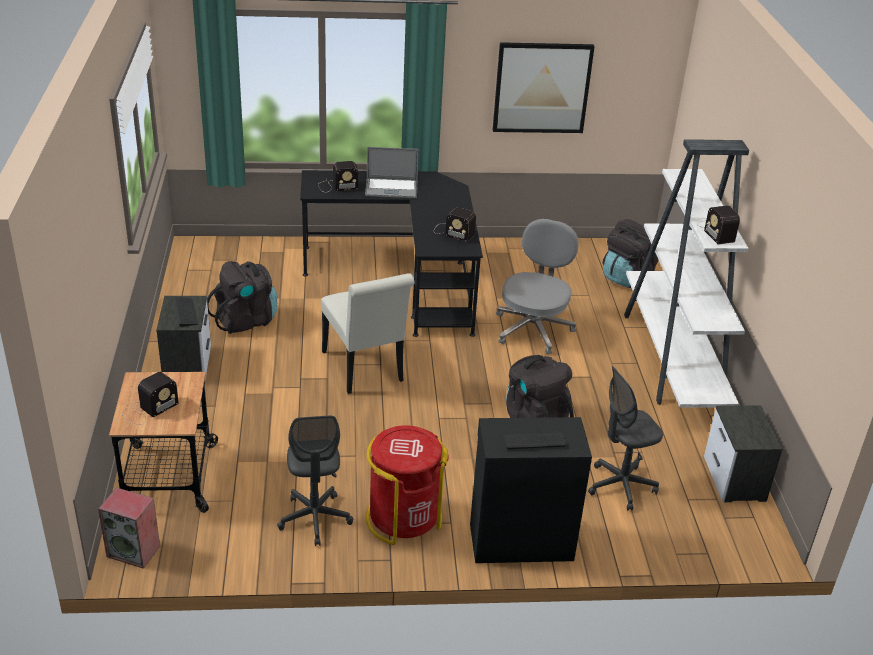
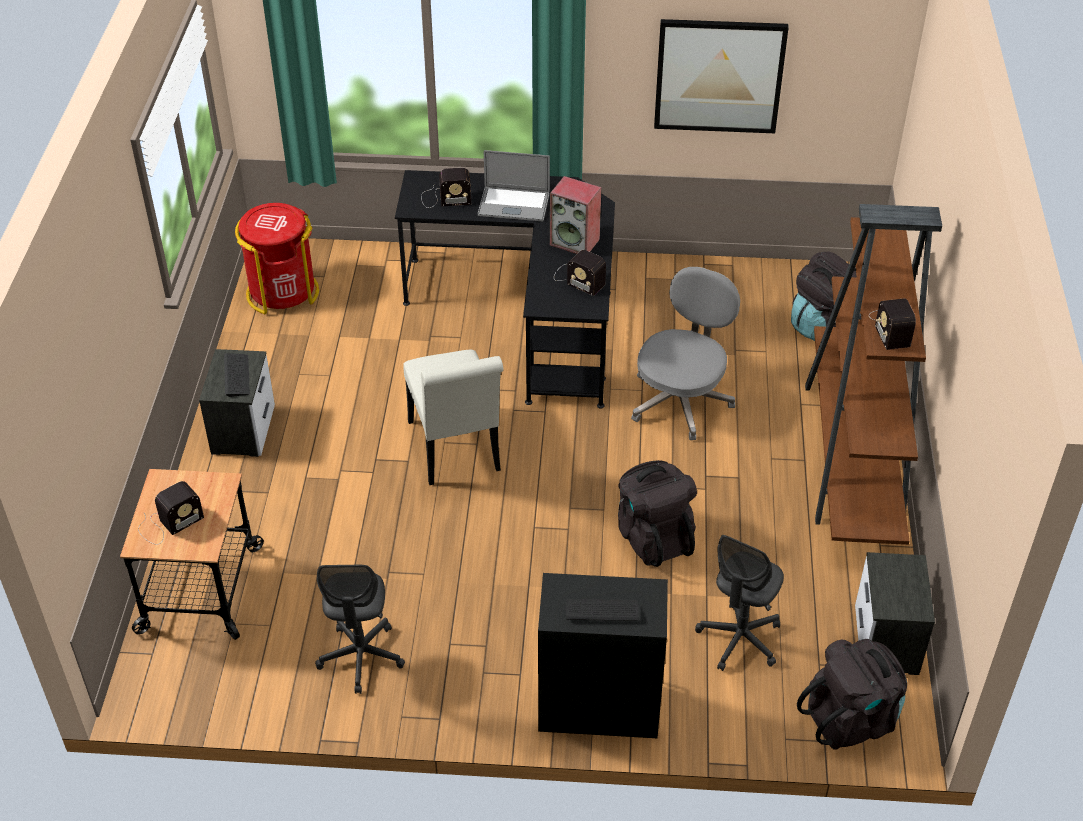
camera: 10 degrees right, 10 degrees up
speaker [98,487,160,569] -> speaker moved to [550,176,601,254]
black backpack [207,261,277,334] -> black backpack moved to [797,639,907,750]
red trash can [366,425,449,545] -> red trash can moved to [235,203,319,315]
grey office chair [588,366,663,511] -> grey office chair turned 45 degrees counterclockwise [695,535,784,671]
white bookcase [624,139,749,408] -> brown bookcase [805,204,942,545]

